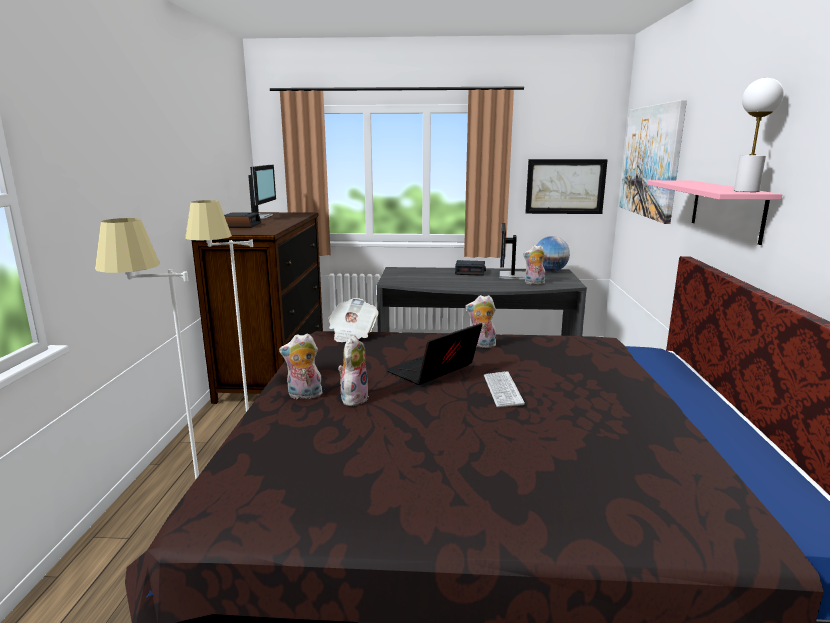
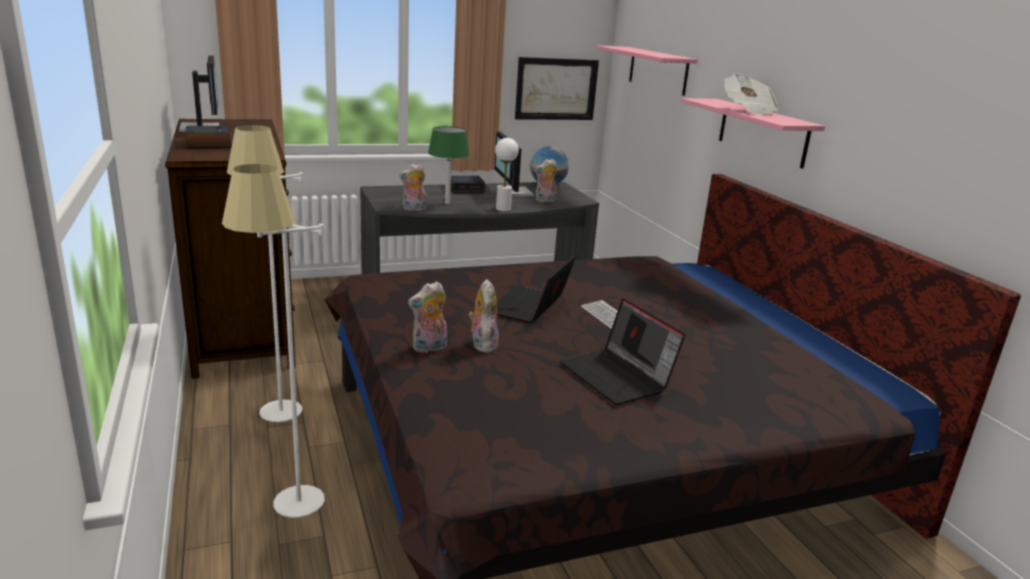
camera: 25 degrees left, 5 degrees up
newspaper [328,298,379,342] -> newspaper moved to [724,73,779,116]
plush toy [465,295,496,348] -> plush toy moved to [399,164,426,211]
picture [619,100,687,224] -> pink shelf [596,45,698,96]
white table lamp [734,78,784,192] -> white table lamp moved to [495,138,519,212]
none -> green table lamp [428,126,470,204]
none -> laptop [560,298,685,405]

